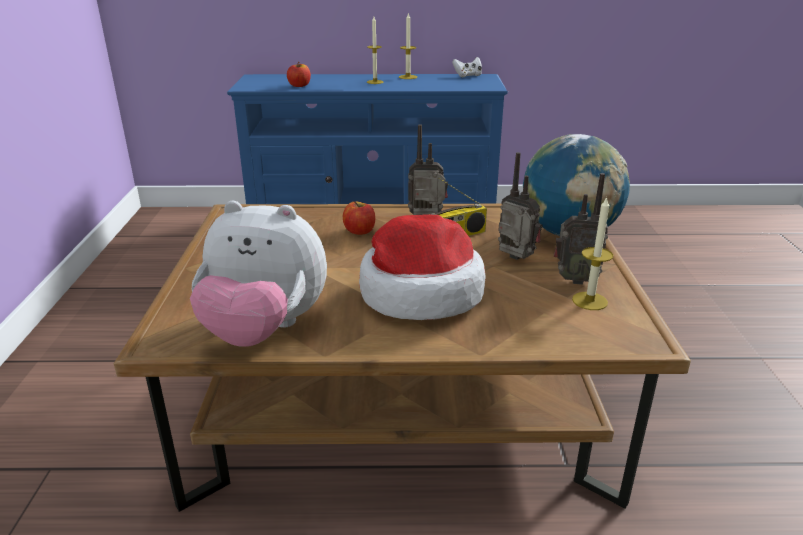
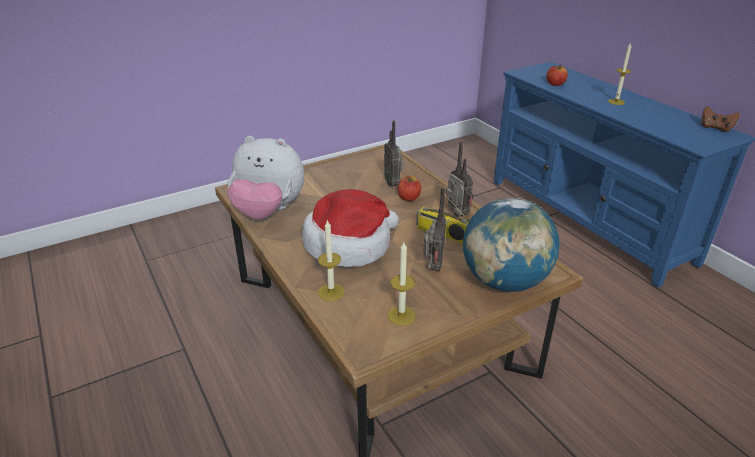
camera: 60 degrees right, 5 degrees up
plush toy [190,201,327,347] -> plush toy turned 60 degrees counterclockwise [227,136,304,219]
candle [399,14,417,79] -> candle moved to [318,220,345,301]
white game controller [452,57,482,77] -> brown game controller [701,106,740,132]
radio [554,173,608,285] -> radio moved to [384,120,404,187]

